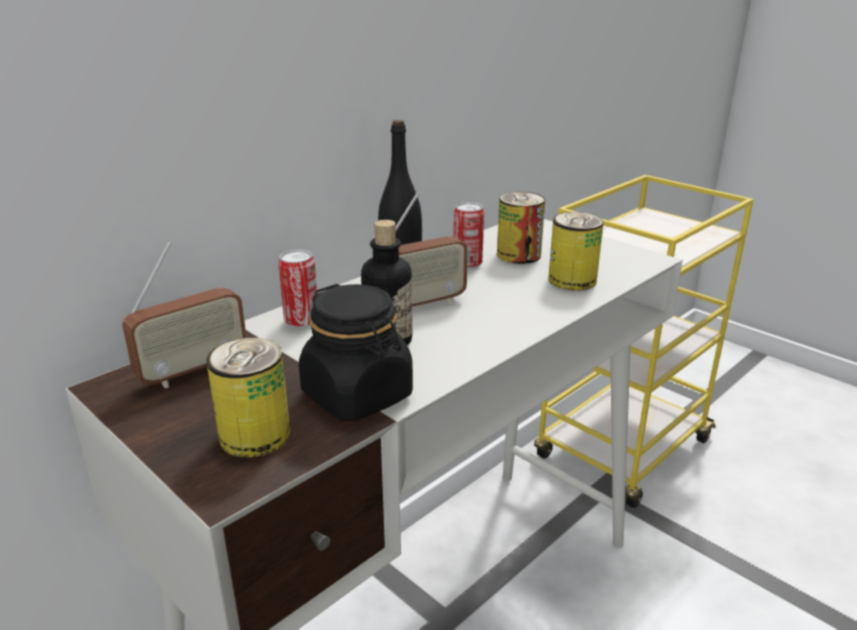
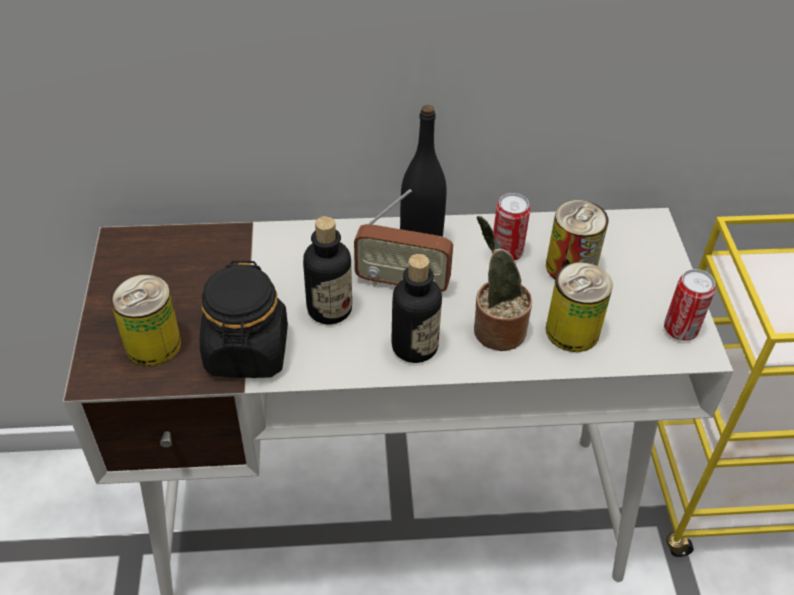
camera: 40 degrees right, 20 degrees up
radio [122,242,247,388] -> none
can [278,250,317,328] -> can moved to [664,269,716,341]
none -> bottle [392,254,442,363]
none -> potted plant [474,216,532,351]

